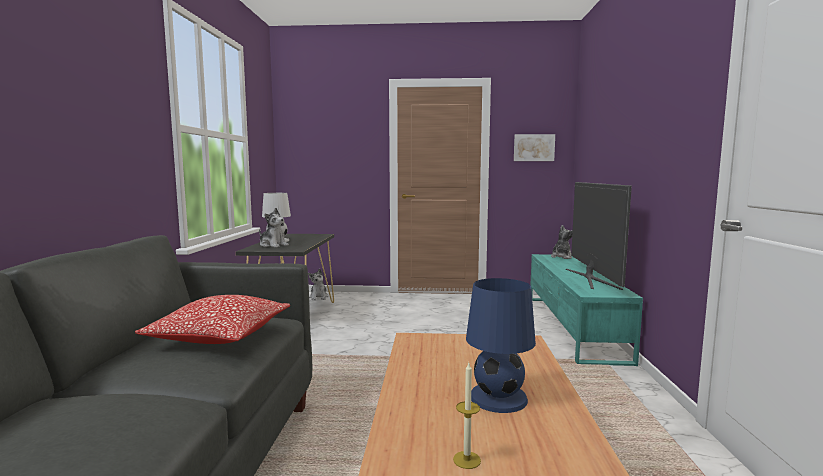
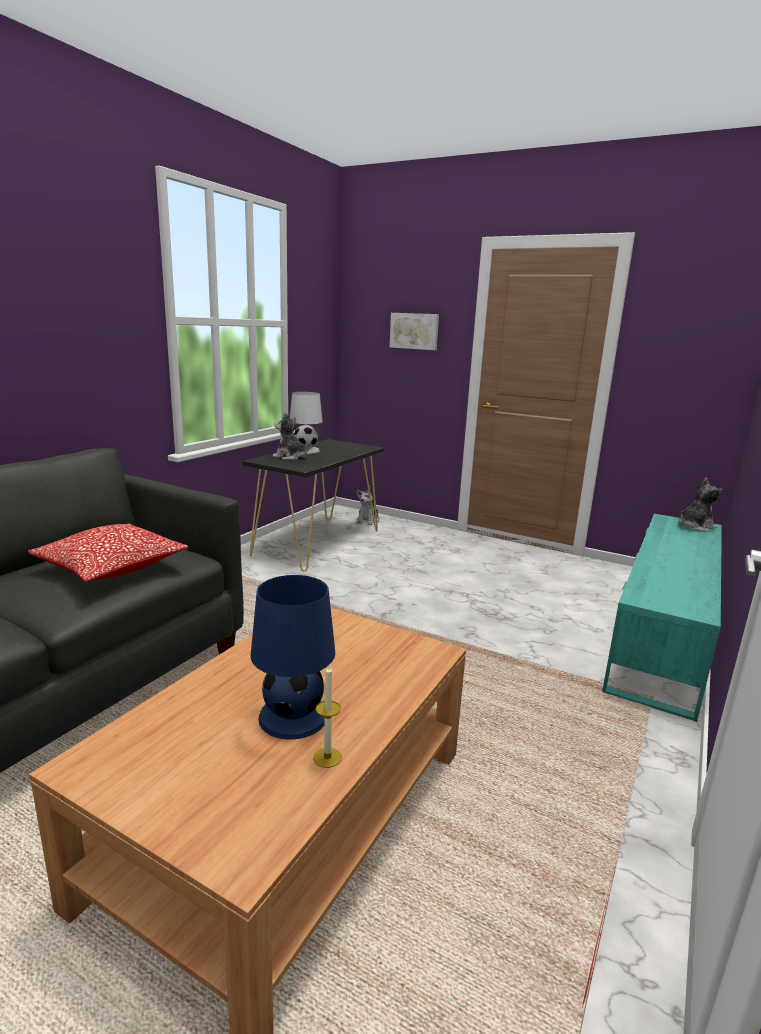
camera: 25 degrees right, 10 degrees up
plush toy [259,208,289,247] -> plush toy turned 150 degrees clockwise [272,412,311,460]
candle [453,363,481,469] -> candle moved to [313,665,342,768]
picture [514,134,555,161] -> picture moved to [390,313,439,350]
television [566,182,632,290] -> none

